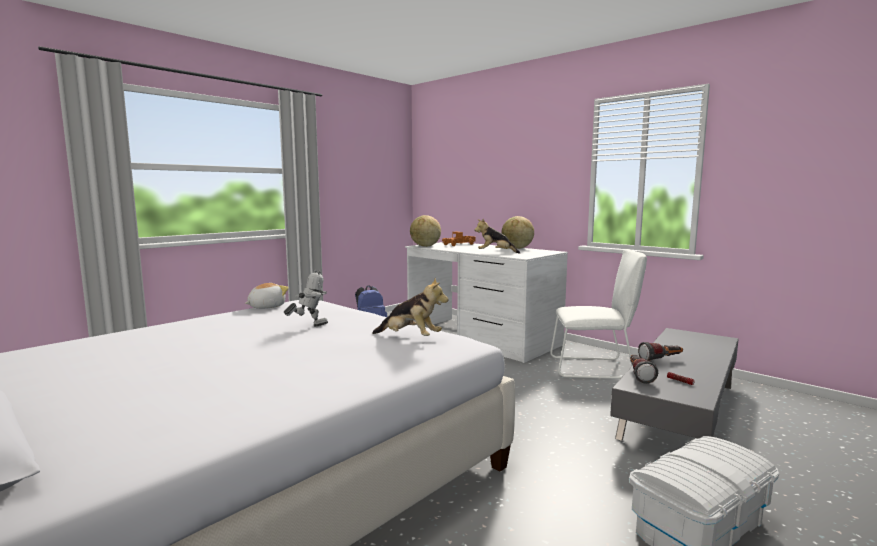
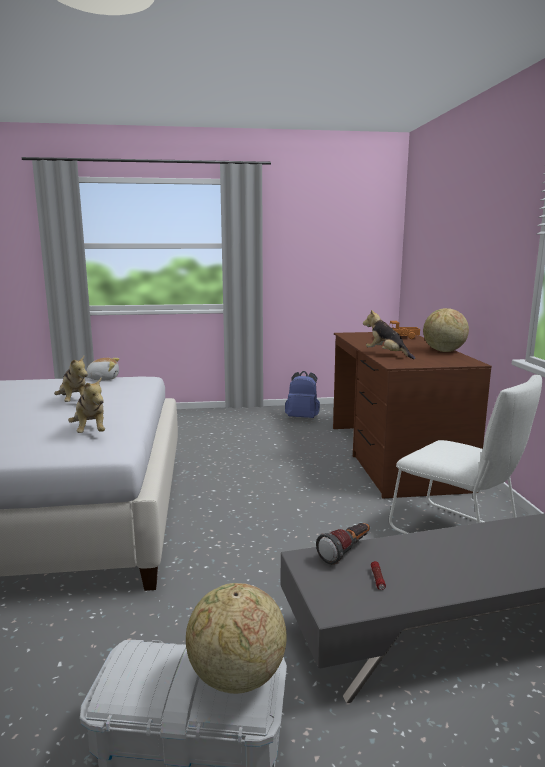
camera: 40 degrees right, 5 degrees up
toy robot [284,270,328,327] -> plush toy [54,356,88,402]
white desk [405,242,568,363] -> brown desk [333,332,492,499]
globe [410,215,441,247] -> globe moved to [186,583,287,694]
flashlight [638,342,683,362] -> none

